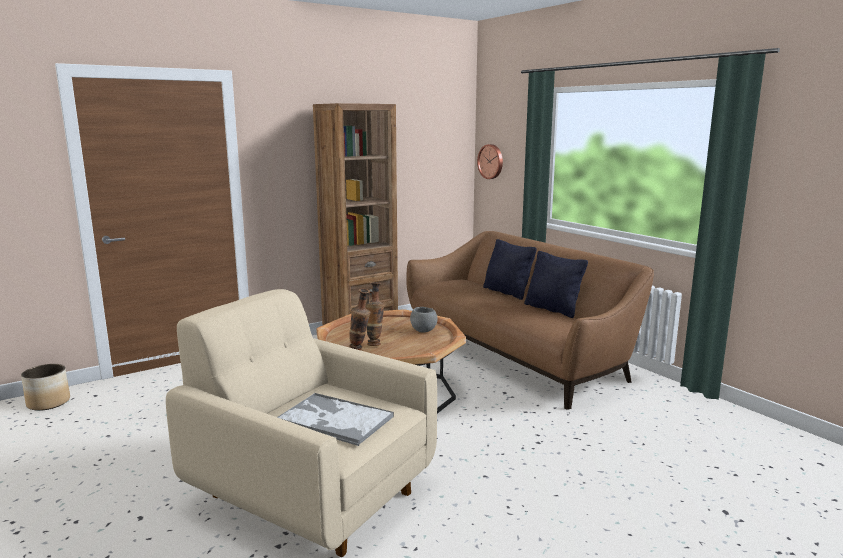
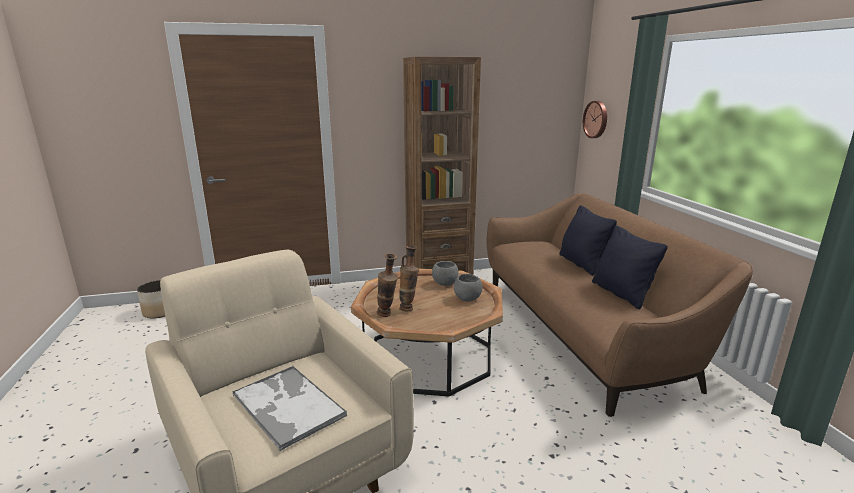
camera: 20 degrees right, 5 degrees up
none -> grey bowl [432,261,459,286]

